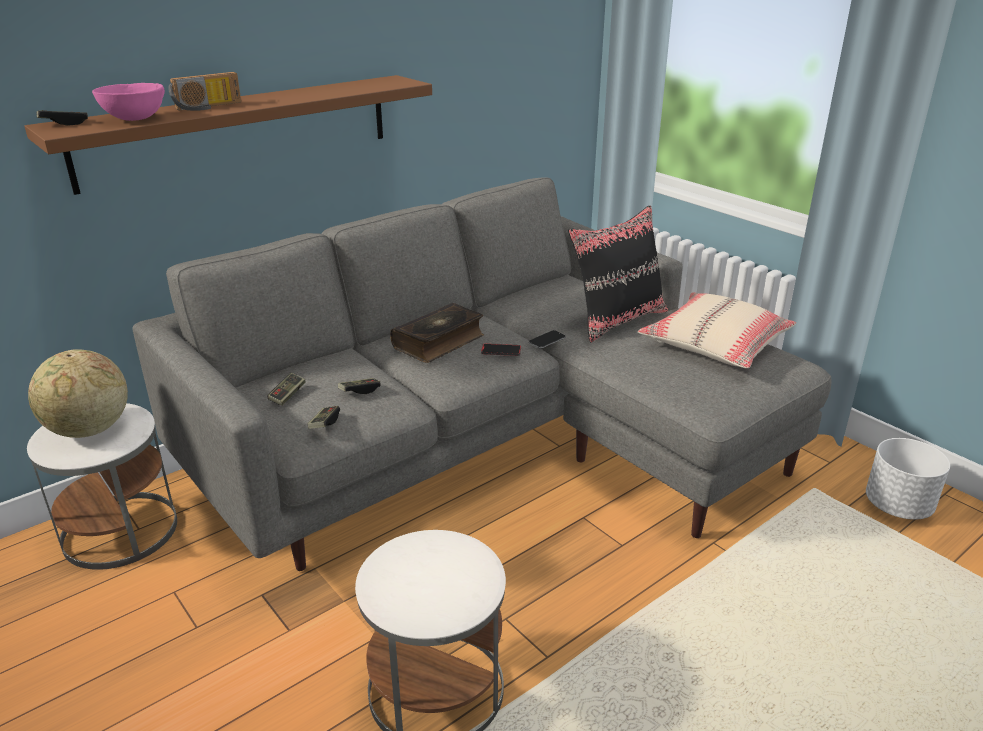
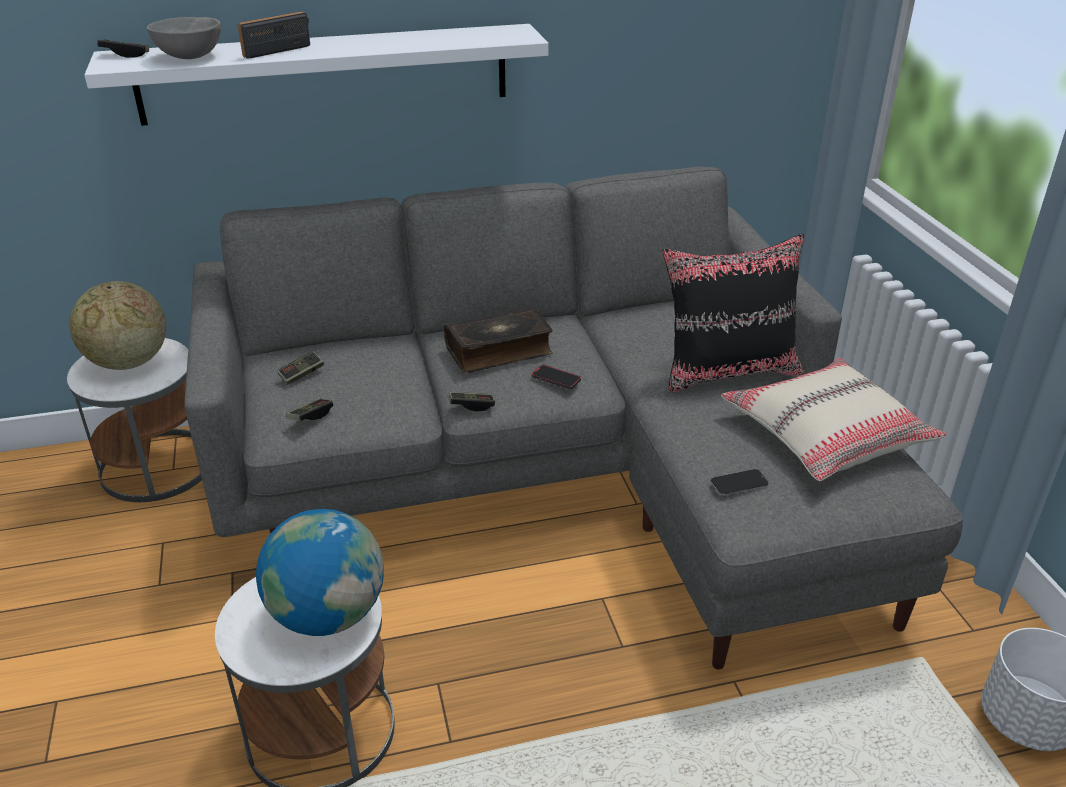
camera: 25 degrees right, 5 degrees up
brown shelf [24,75,432,195] -> white shelf [84,24,549,126]
pink bowl [92,83,165,121] -> grey bowl [147,17,221,59]
radio [168,72,241,111] -> radio turned 150 degrees clockwise [238,12,310,59]
game controller [338,378,381,394] -> game controller moved to [449,392,495,412]
phone [529,330,566,348] -> phone moved to [711,469,769,495]
none -> globe [256,509,384,636]

